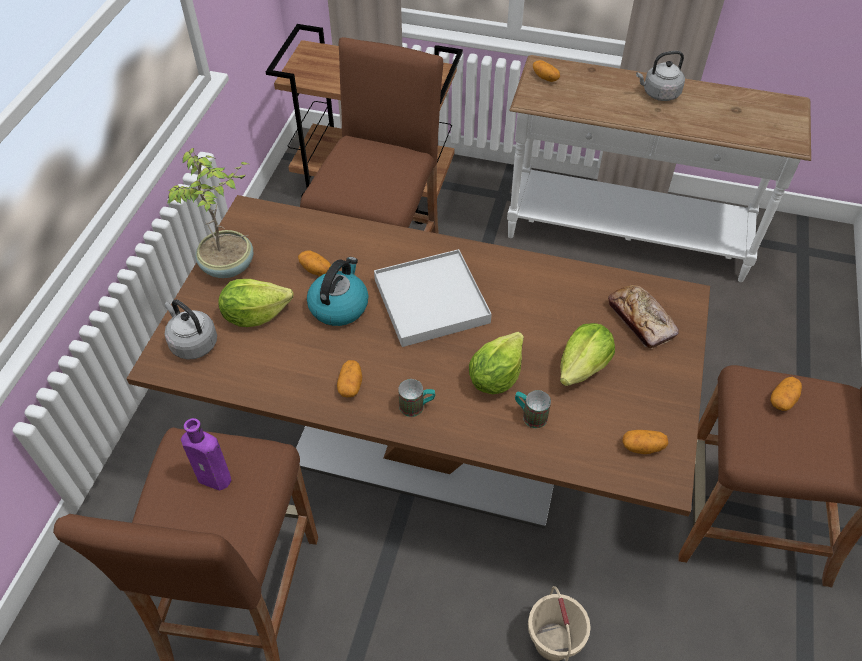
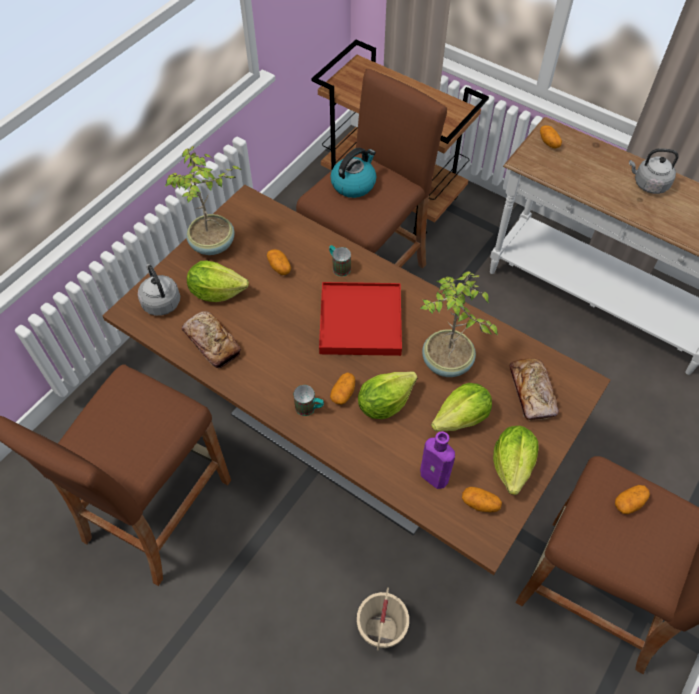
camera: 20 degrees right, 5 degrees up
purple bottle [181,418,231,490] -> purple bottle moved to [420,431,455,491]
kettle [307,257,368,326] -> kettle moved to [330,148,376,198]
potato [337,360,362,398] -> potato moved to [330,372,355,405]
white tray [374,249,492,347] -> red tray [319,282,402,356]
mug [515,390,551,428] -> mug moved to [329,245,351,277]
none -> bread [182,311,241,368]
none -> potted plant [420,271,498,377]
none -> lettuce [493,426,539,495]

